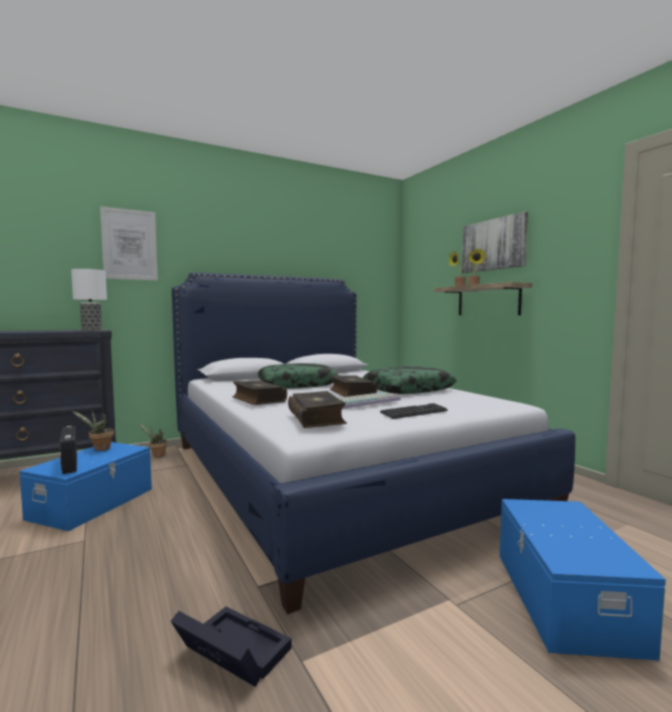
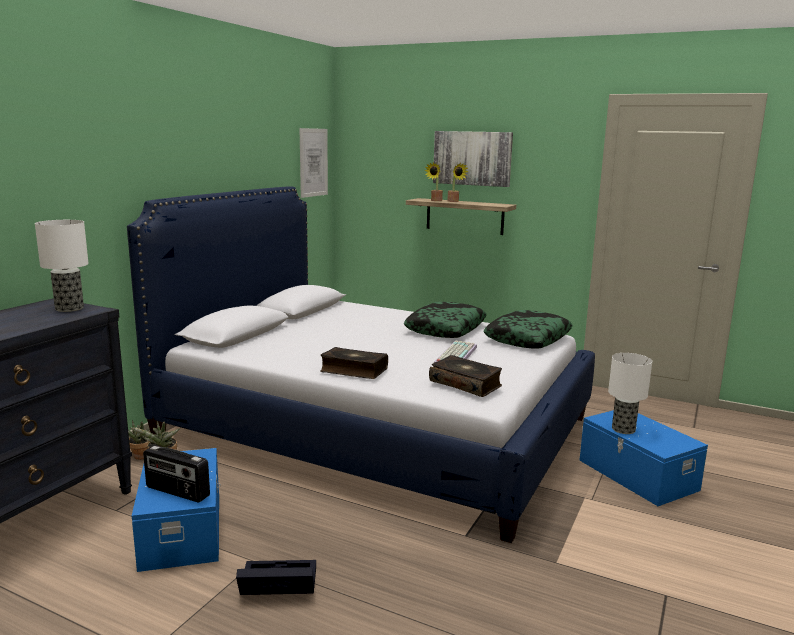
camera: 35 degrees left, 10 degrees up
picture [100,206,158,281] -> picture moved to [300,128,328,198]
black storage box [170,607,292,687] -> black storage box moved to [236,560,316,595]
pillow [257,363,338,388] -> pillow moved to [484,310,573,349]
book [330,375,377,397] -> none
keyboard [380,403,448,419] -> none
none -> table lamp [608,353,652,434]

